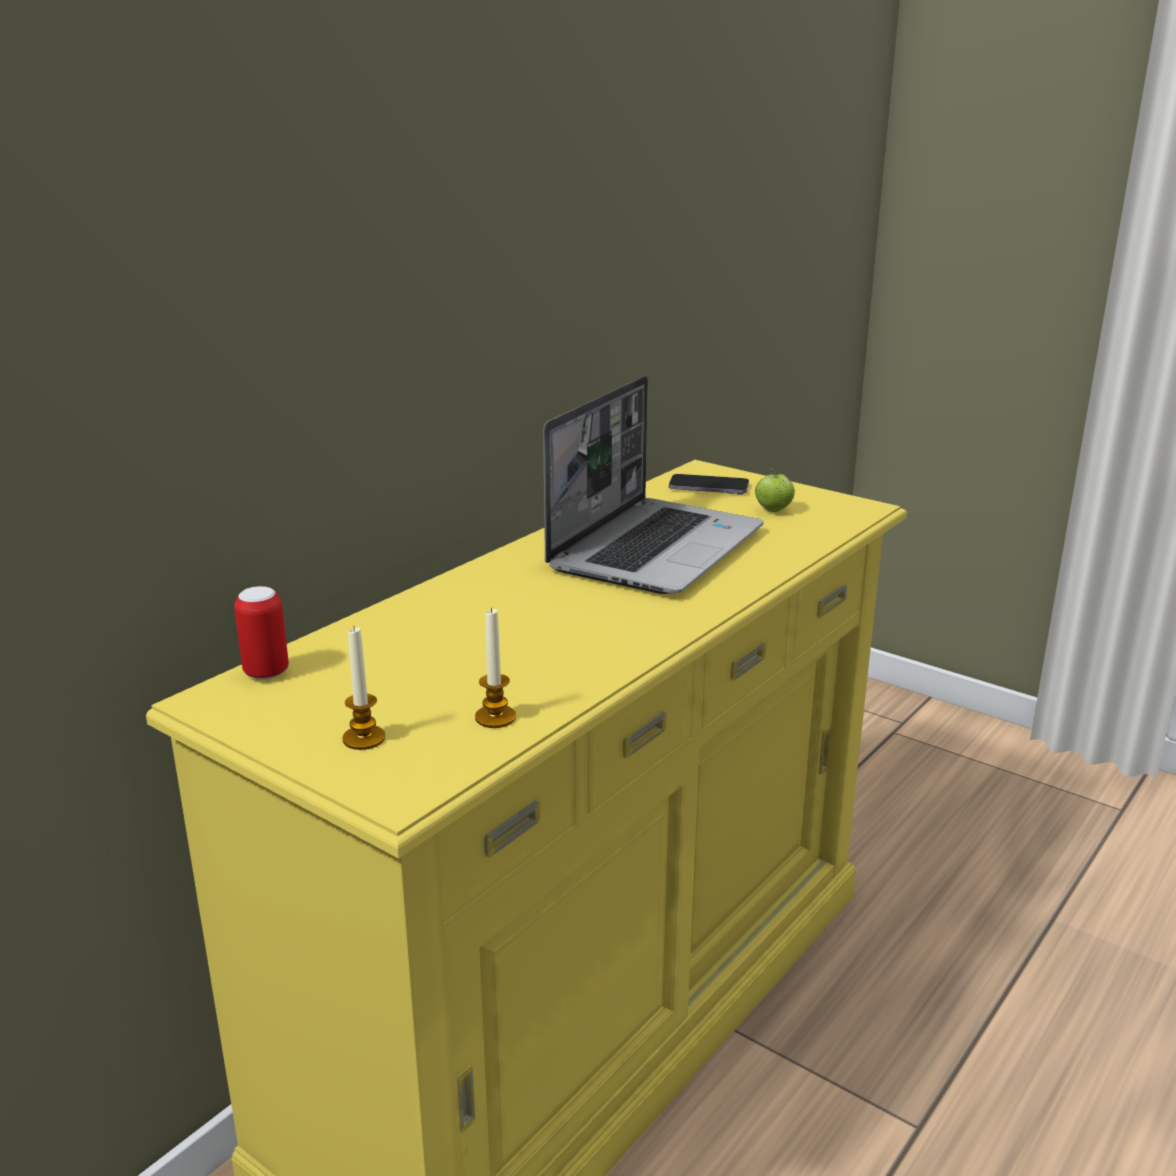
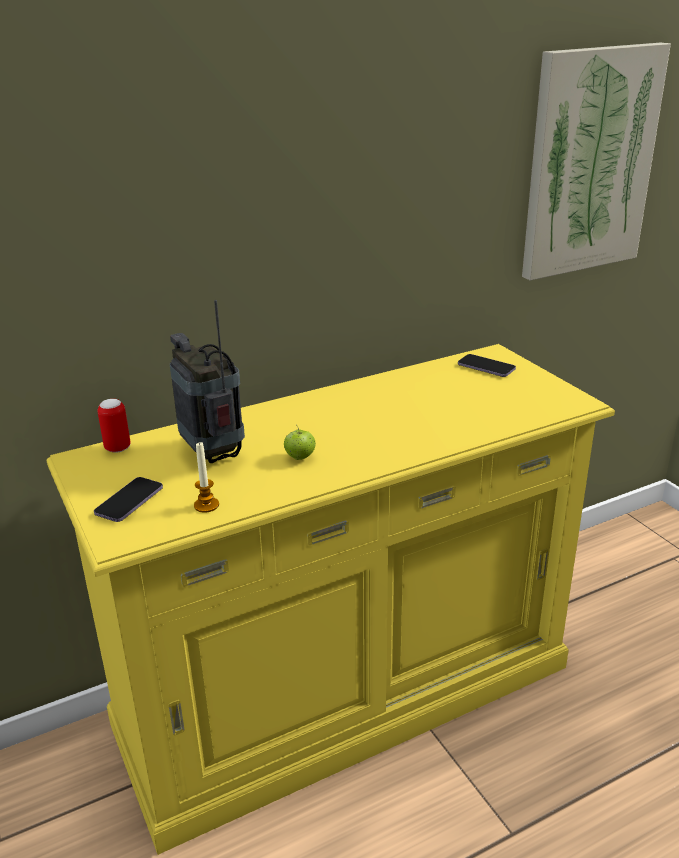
camera: 25 degrees right, 5 degrees up
candle [342,627,385,750] -> phone [94,477,163,522]
laptop [543,376,764,594] -> none
apple [755,468,795,512] -> apple moved to [284,426,316,460]
none -> radio [170,300,245,463]
none -> picture [522,43,671,281]

